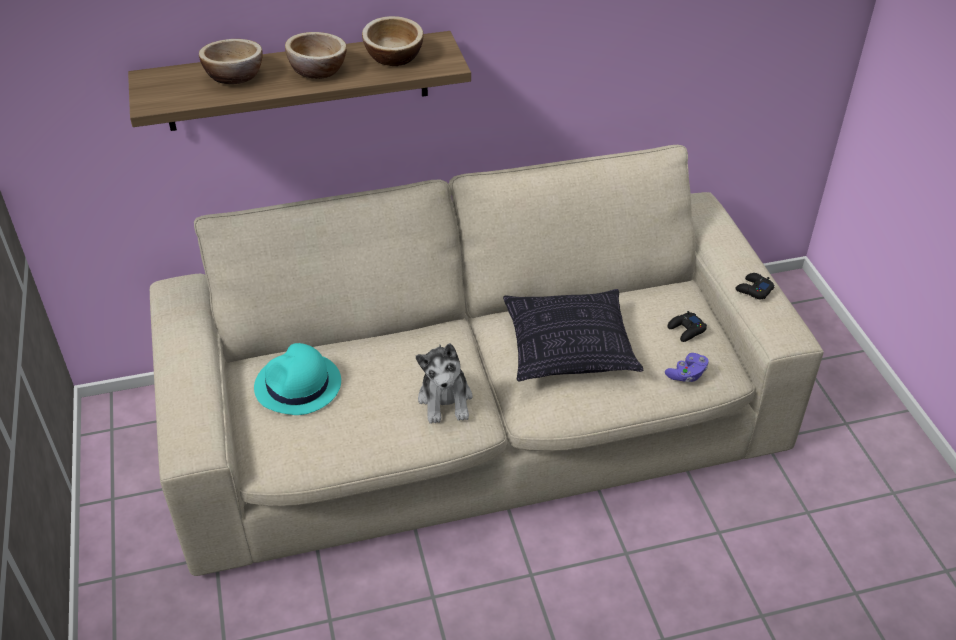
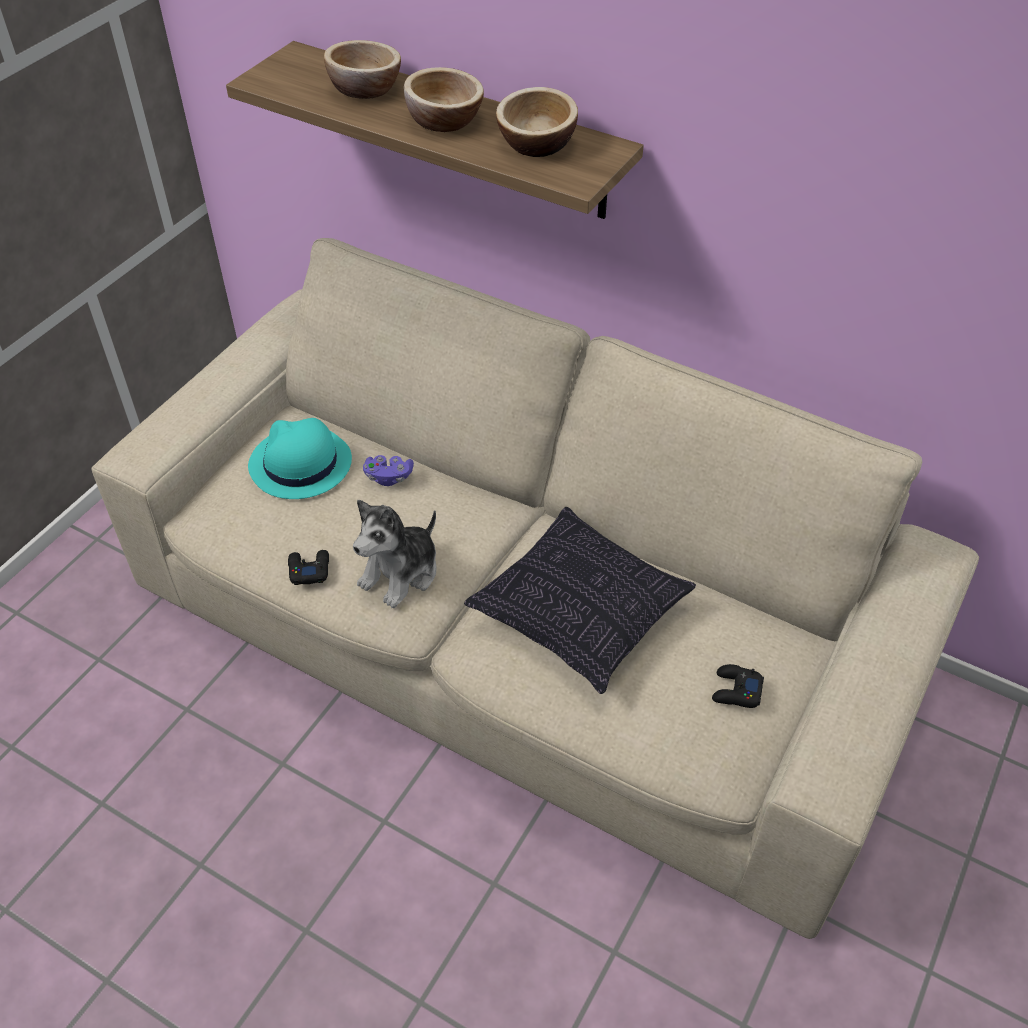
camera: 45 degrees right, 5 degrees up
purple game controller [665,353,708,382] -> purple game controller moved to [363,455,414,486]
black game controller [735,273,775,299] -> black game controller moved to [288,550,329,585]

